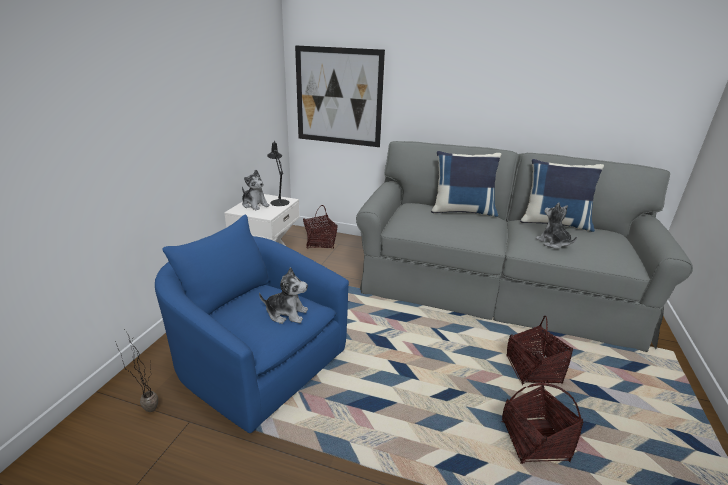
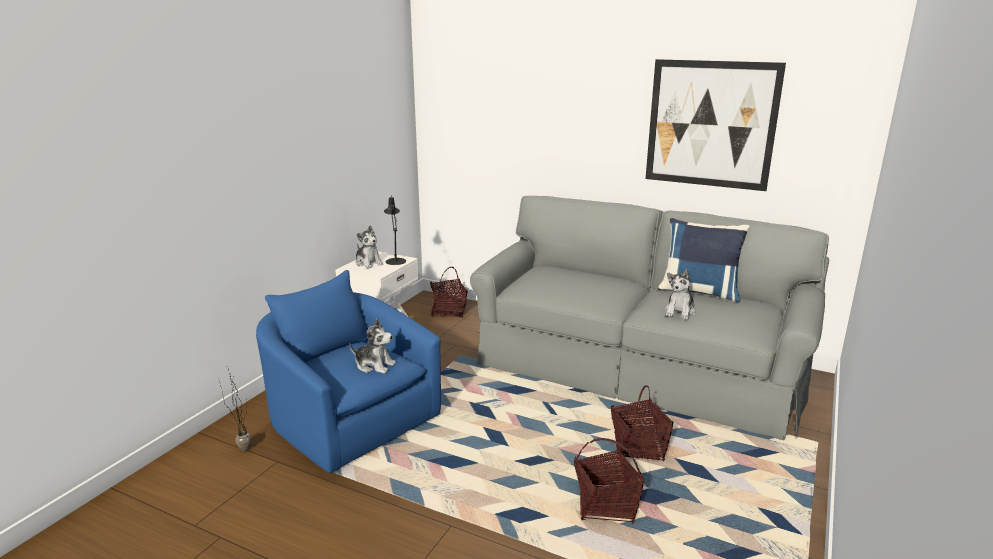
camera: 10 degrees right, 5 degrees down
picture [295,45,385,147] -> picture moved to [646,59,786,191]
blue pillow [431,151,501,217] -> none
plush toy [536,202,577,249] -> plush toy turned 135 degrees counterclockwise [665,269,695,319]

